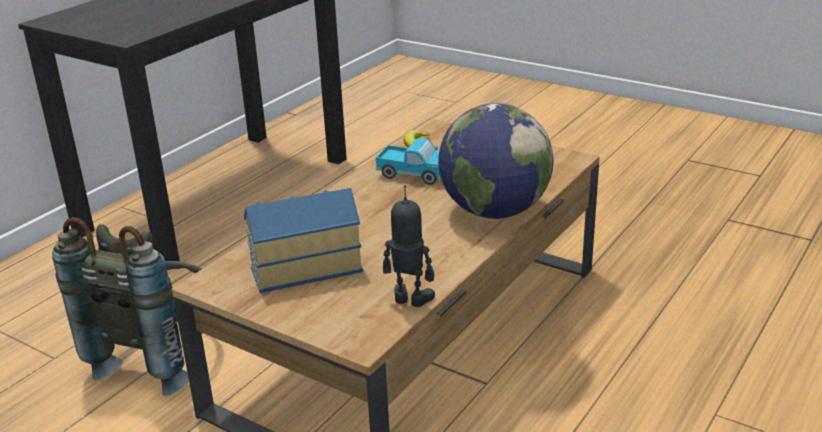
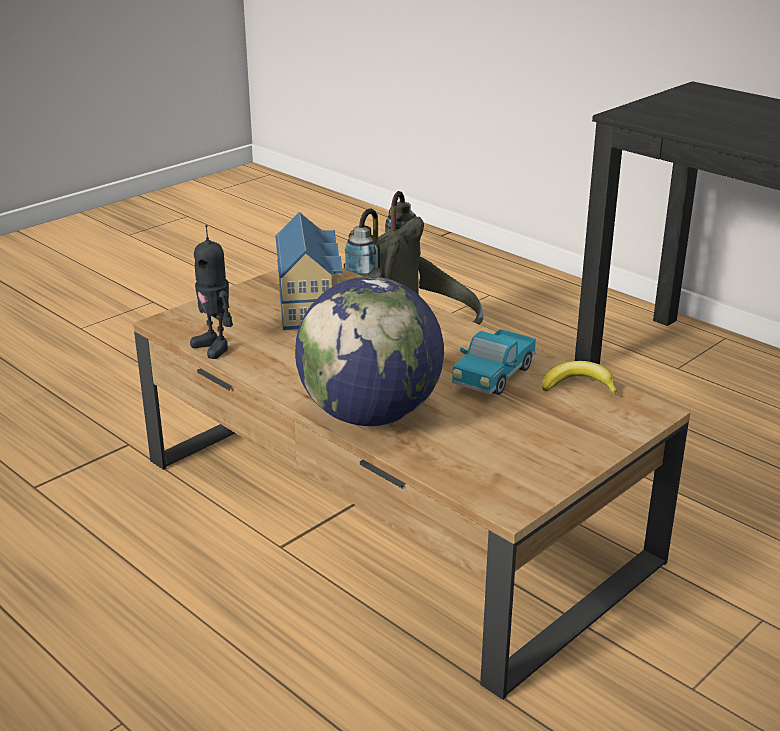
camera: 100 degrees right, 0 degrees up
toy robot [383,185,435,307] -> toy robot turned 105 degrees clockwise [190,225,233,359]

